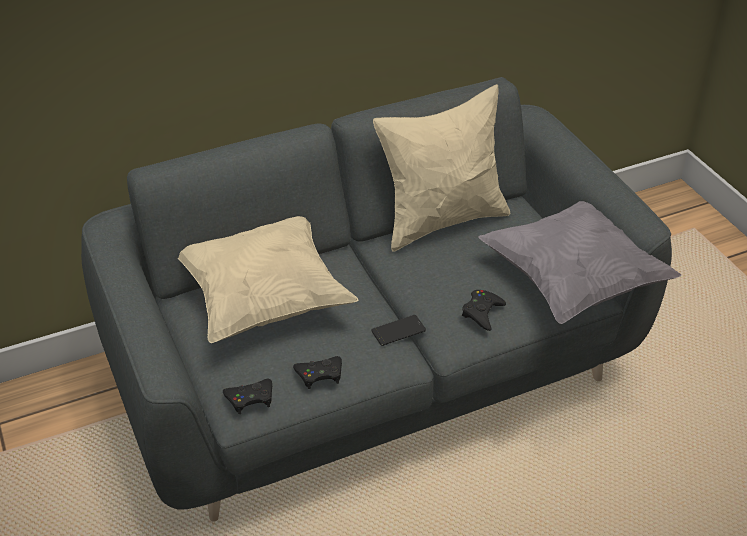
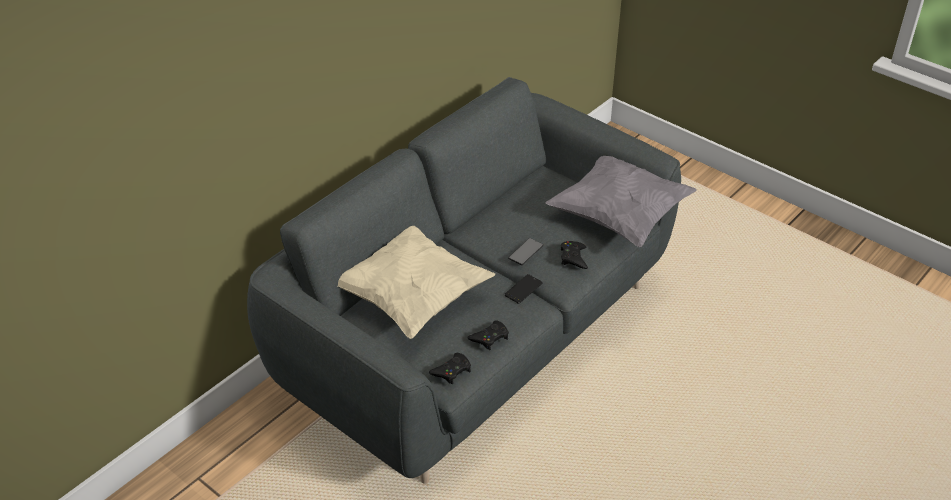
camera: 25 degrees left, 0 degrees up
beige pillow [373,84,510,252] -> none
none -> phone [508,238,543,265]

